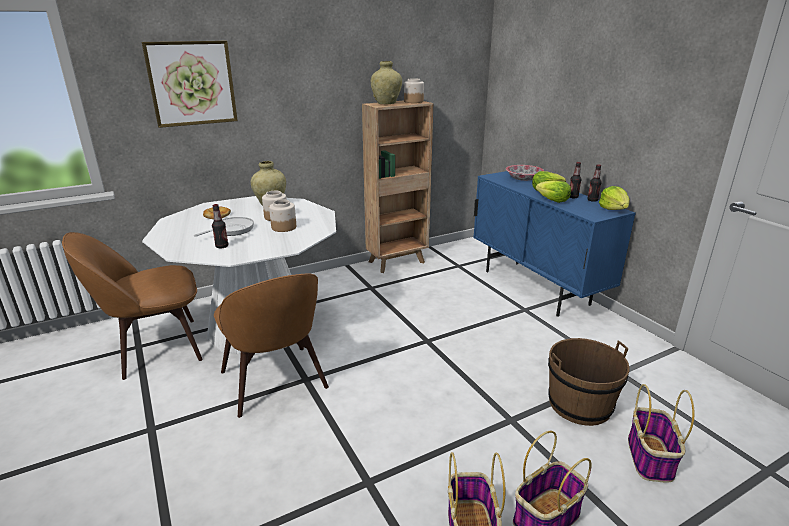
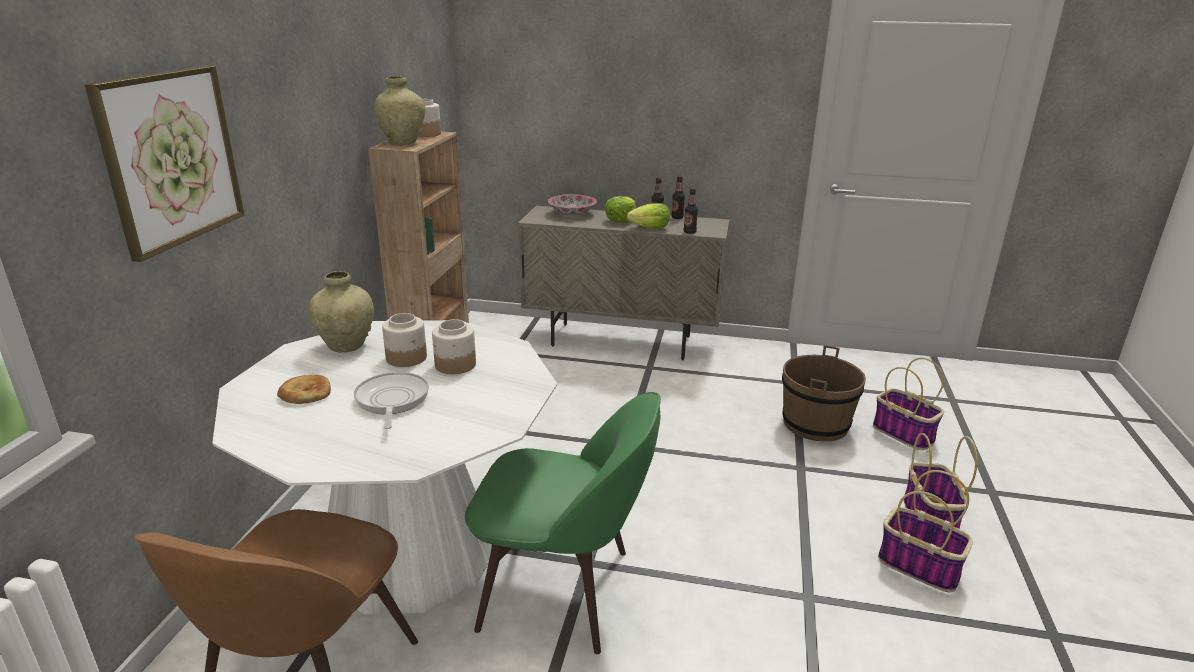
camera: 50 degrees left, 0 degrees up
bottle [212,204,228,248] -> bottle moved to [684,188,698,234]
brown chair [214,273,329,418] -> green chair [465,392,661,654]
blue cabinet [473,171,636,317] -> beige cabinet [518,206,730,360]
lettuce [599,186,630,210] -> none

